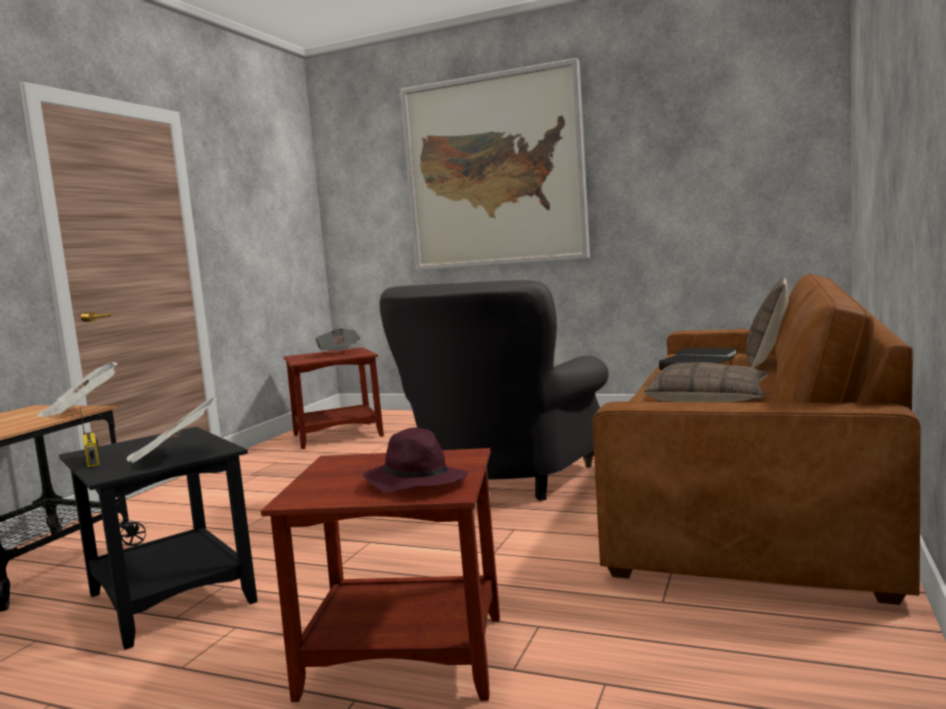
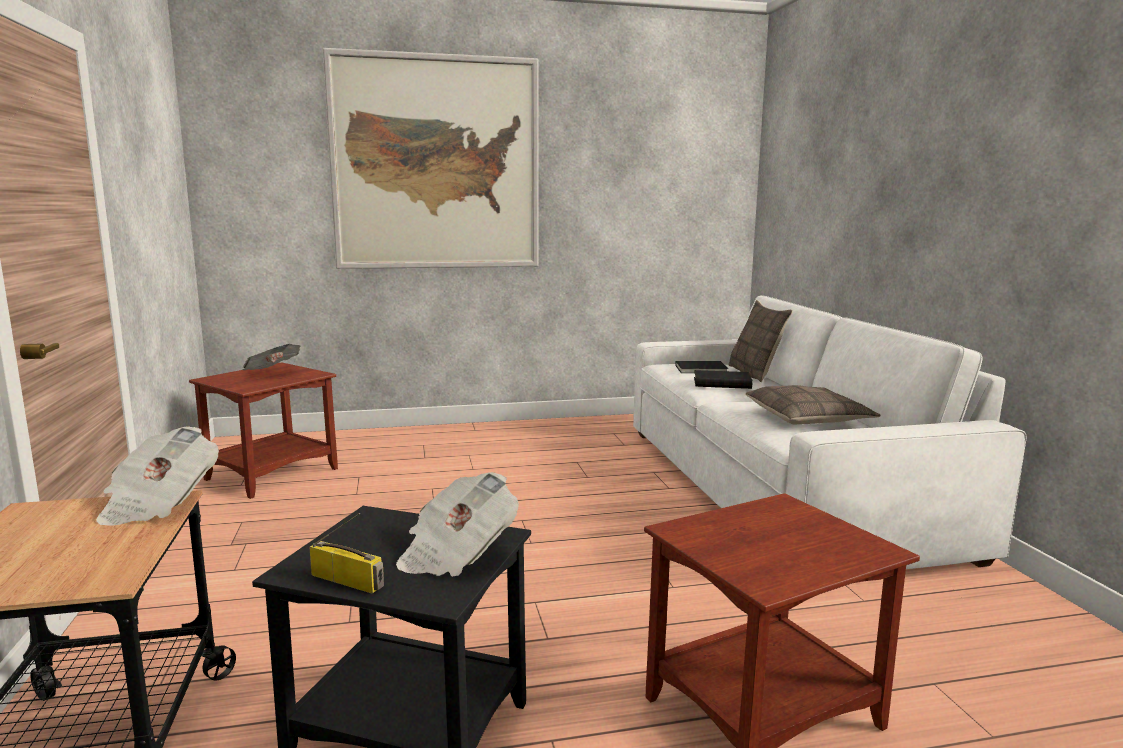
camera: 35 degrees left, 5 degrees up
purple hat [363,427,468,493] -> none
grey armchair [379,280,609,501] -> none
brown sofa [592,273,921,605] -> white sofa [633,295,1026,569]

